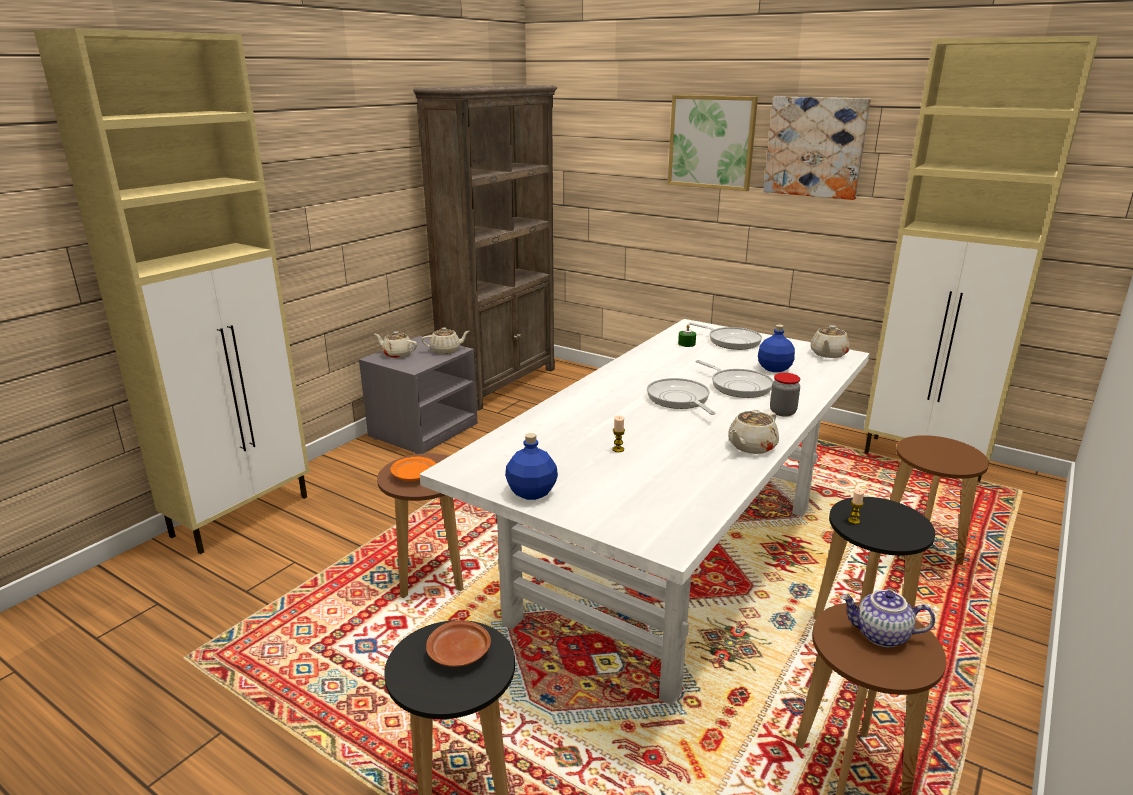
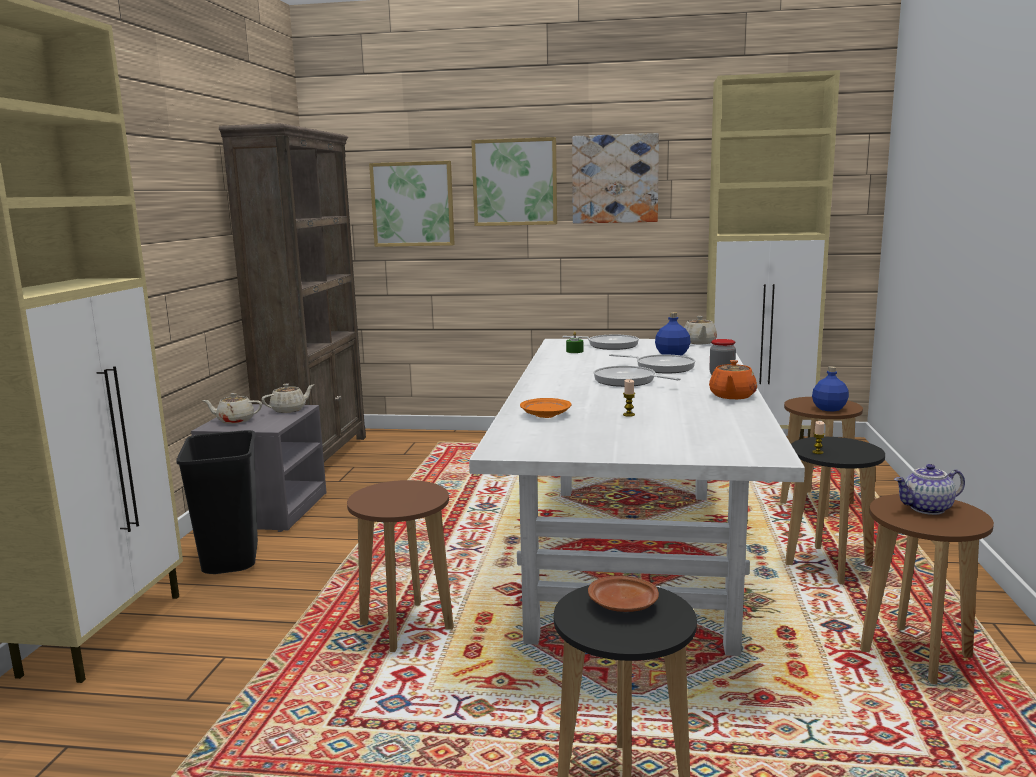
camera: 25 degrees left, 10 degrees down
orange plate [390,457,436,481] -> orange plate moved to [520,398,571,418]
blue bottle [505,433,558,500] -> blue bottle moved to [812,366,849,411]
beige teapot [728,410,779,454] -> orange teapot [709,360,757,399]
none -> black trash can [176,430,258,574]
none -> picture [369,161,455,247]

